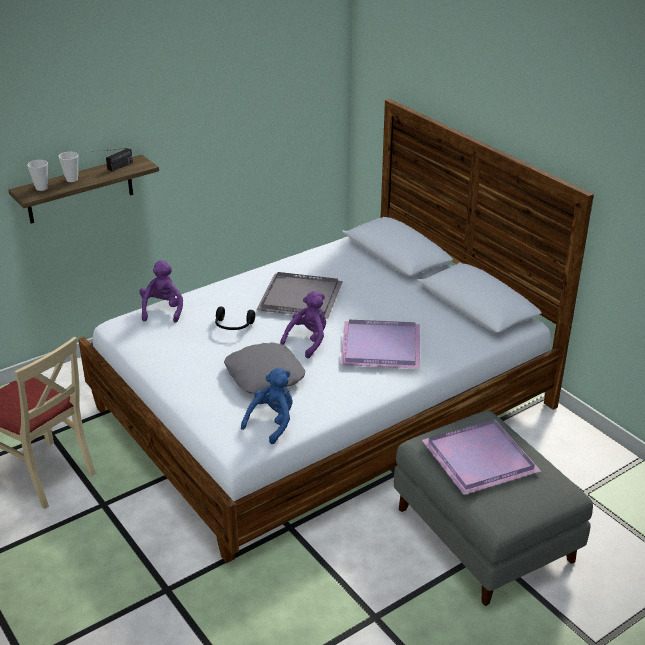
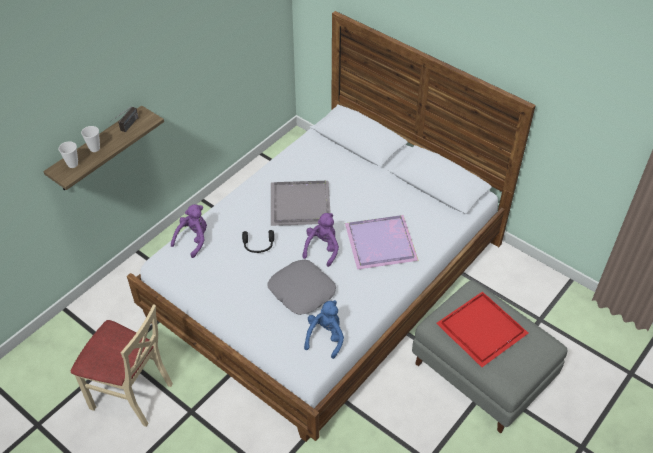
camera: 15 degrees left, 15 degrees up
purple plush toy [140,260,183,323] -> purple plush toy turned 45 degrees clockwise [171,204,207,258]
purple tray [422,419,541,495] -> red tray [436,291,528,367]

